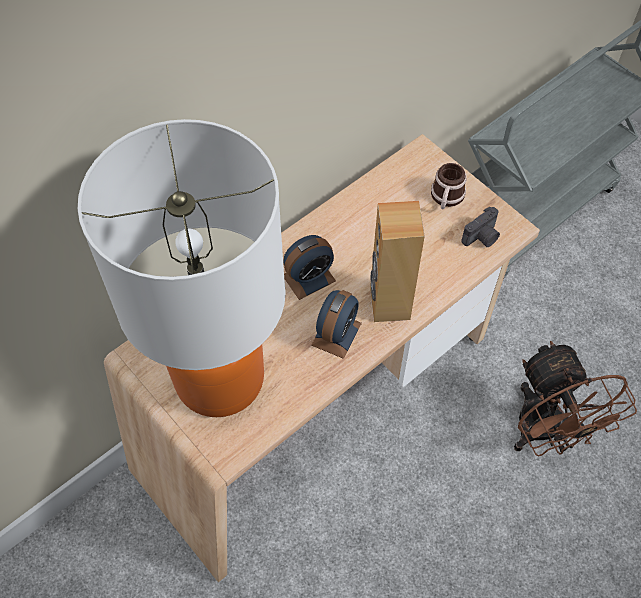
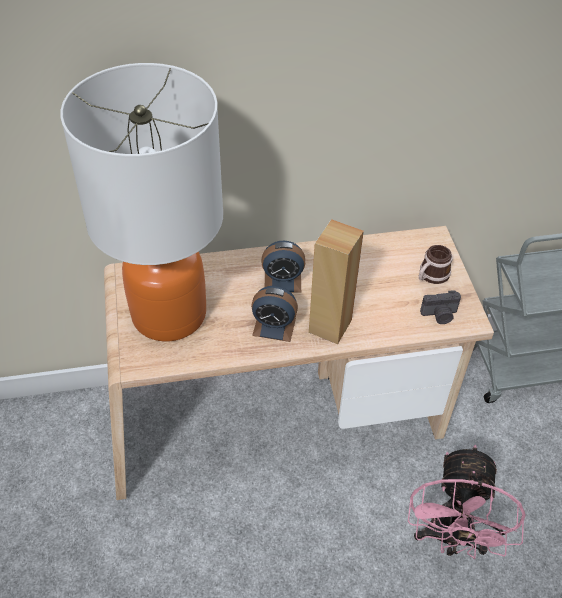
camera: 30 degrees right, 10 degrees down
alarm clock [311,290,362,359] -> alarm clock turned 45 degrees clockwise [251,286,298,342]
brown fan [514,341,637,456] -> pink fan [408,445,525,560]

